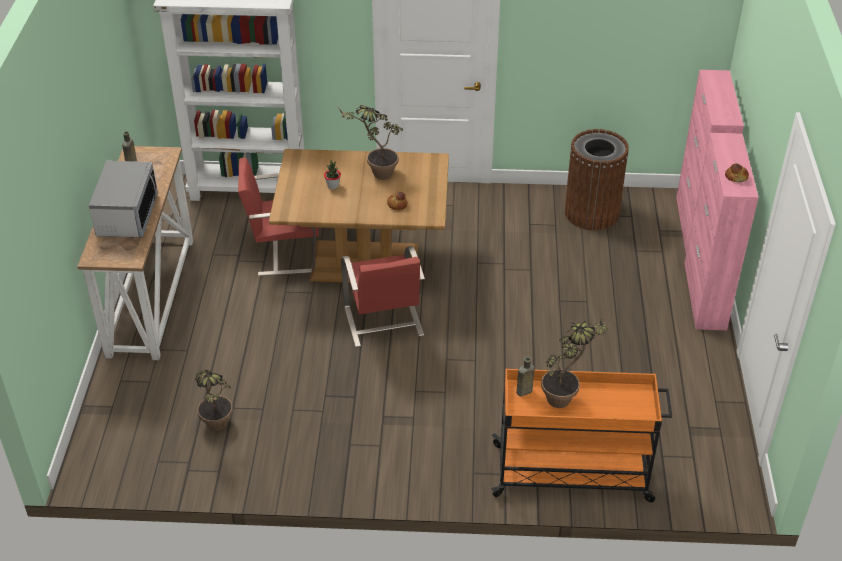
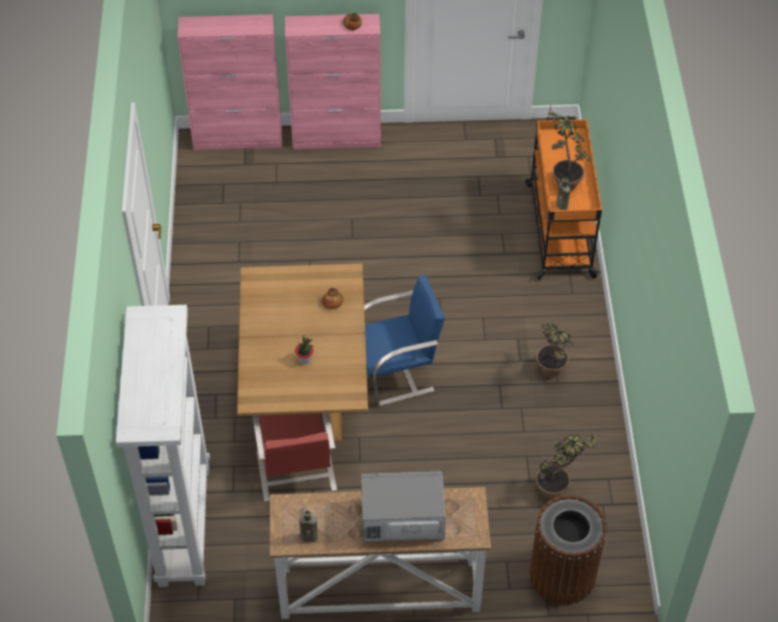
camera: 95 degrees left, 10 degrees up
potted plant [339,105,403,180] -> potted plant moved to [537,323,574,377]
red chair [341,246,425,347] -> blue chair [364,275,445,406]
brown trash can [565,129,629,230] -> brown trash can moved to [530,495,607,605]

